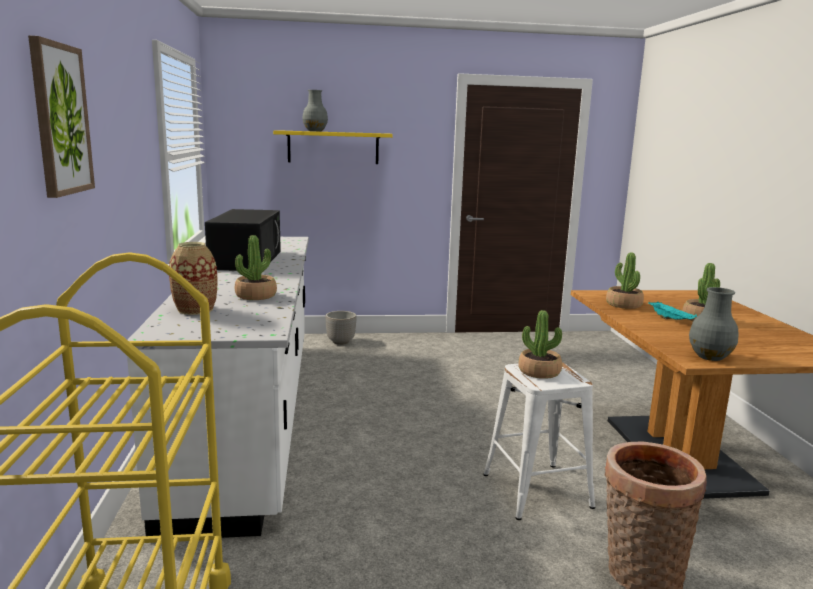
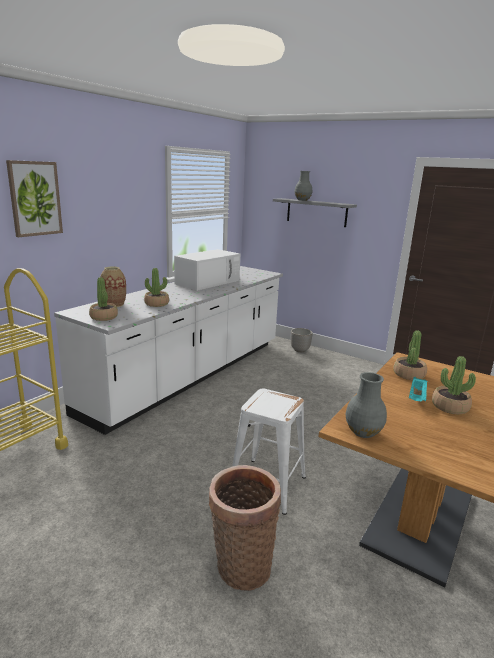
camera: 40 degrees right, 5 degrees up
black microwave [205,209,281,271] -> white microwave [174,249,240,291]
yellow shelf [273,130,393,164] -> grey shelf [273,198,357,227]
potted plant [519,310,562,379] -> potted plant moved to [89,277,118,321]

